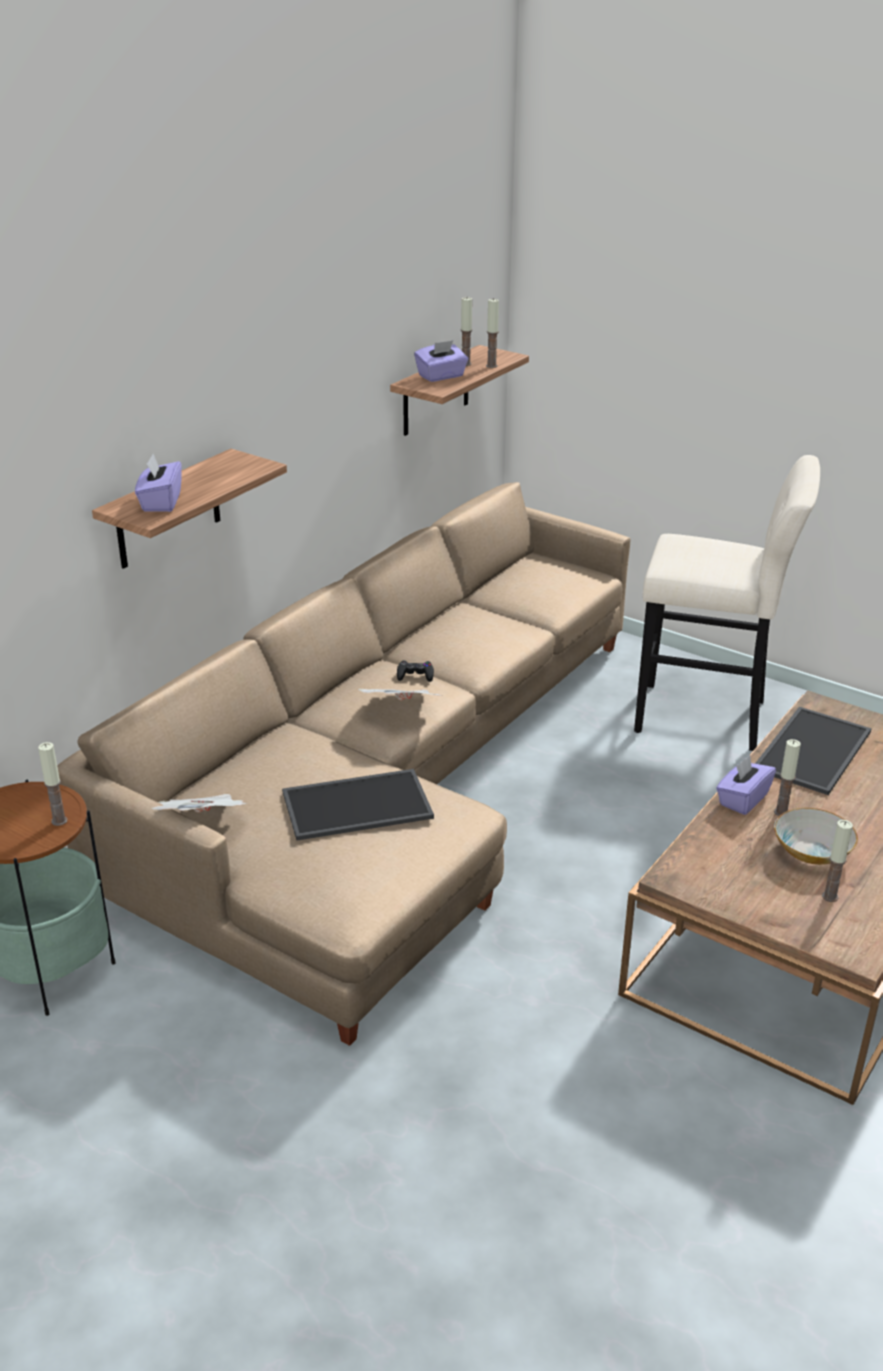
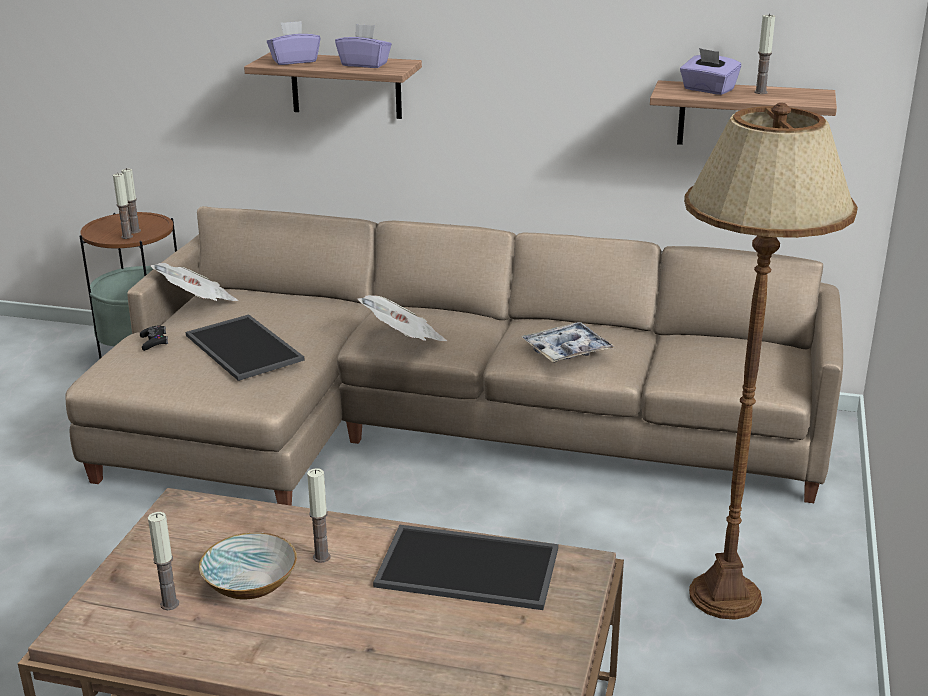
camera: 70 degrees right, 5 degrees down
black game controller [397,660,434,682] -> black game controller moved to [140,326,168,351]
candle [486,298,499,368] -> candle moved to [121,168,141,234]
beige stool [634,455,820,751] -> brown floor lamp [684,103,858,620]
purple tissue box [716,755,776,815] -> purple tissue box moved to [335,24,392,68]
none -> tray [522,322,615,363]

